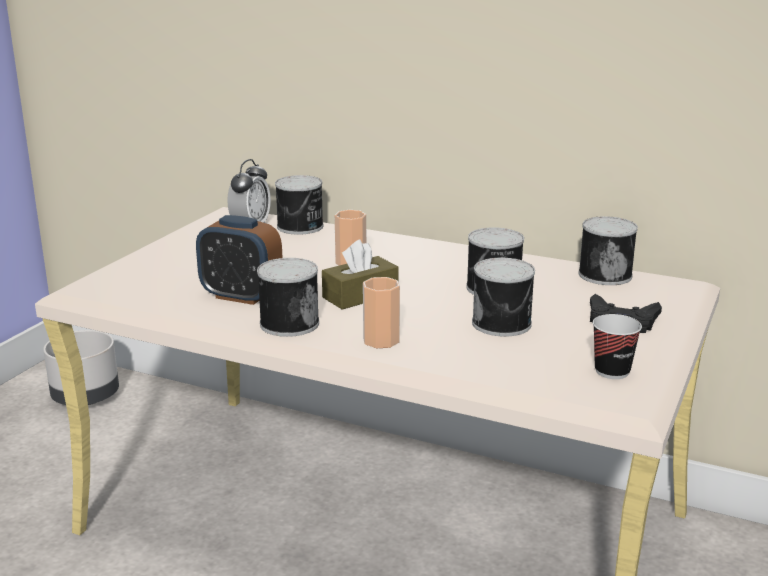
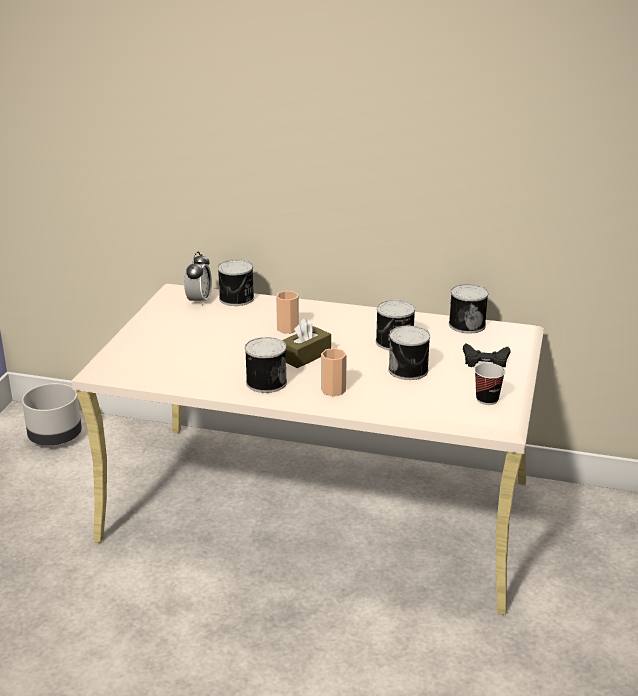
camera: 10 degrees left, 5 degrees up
alarm clock [196,215,283,305] -> none

